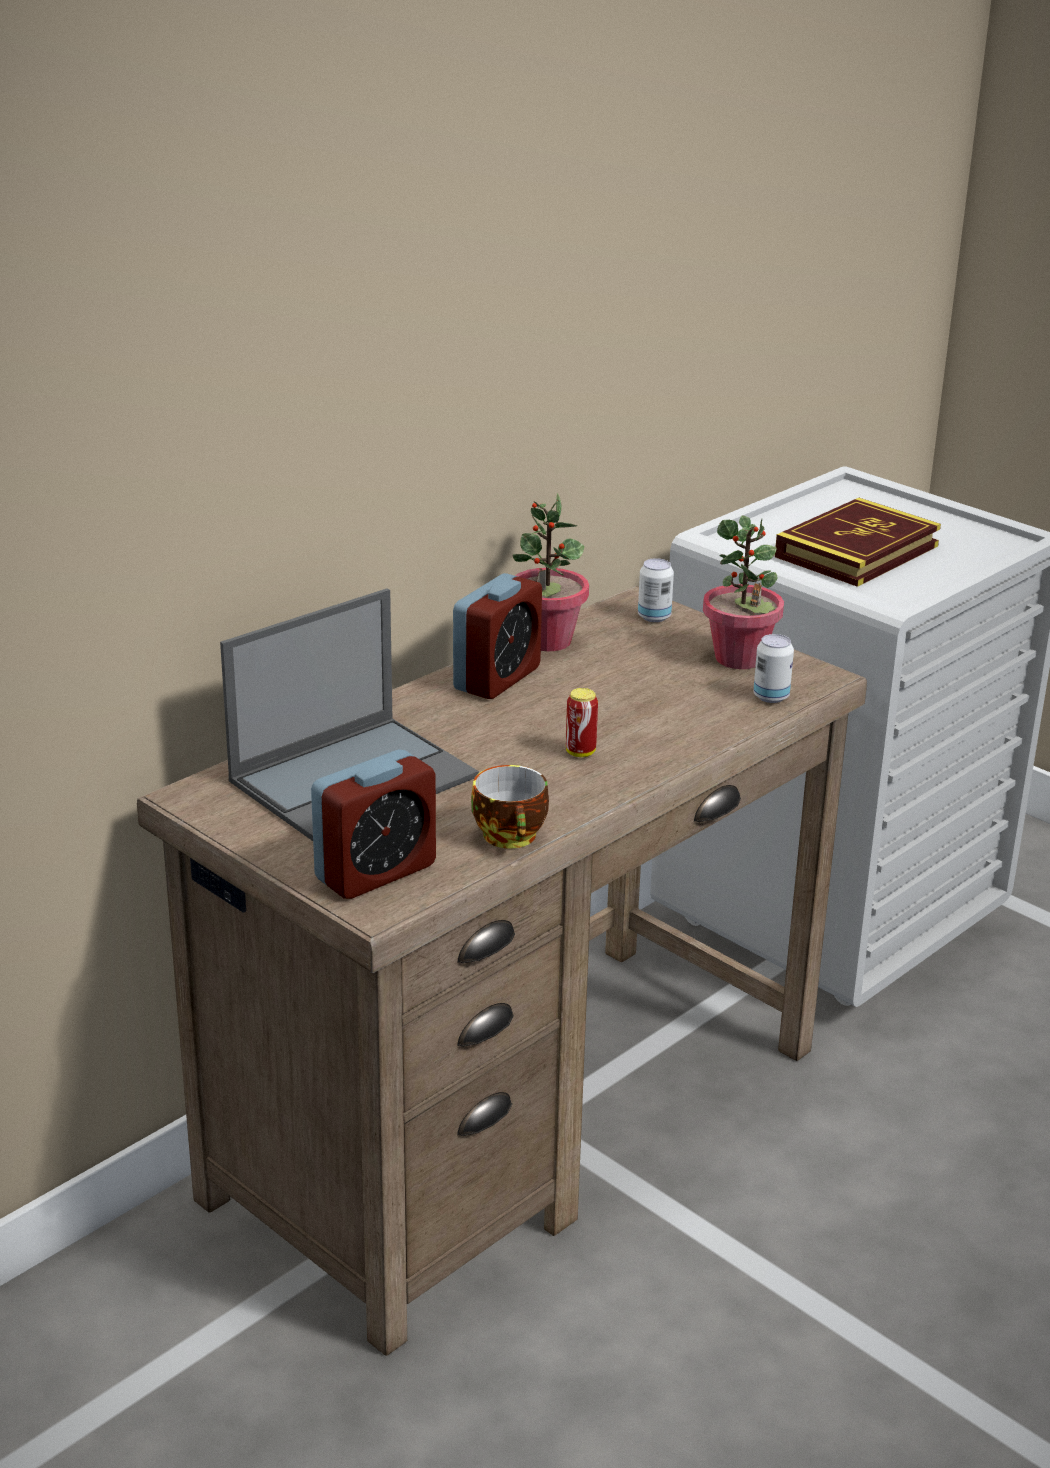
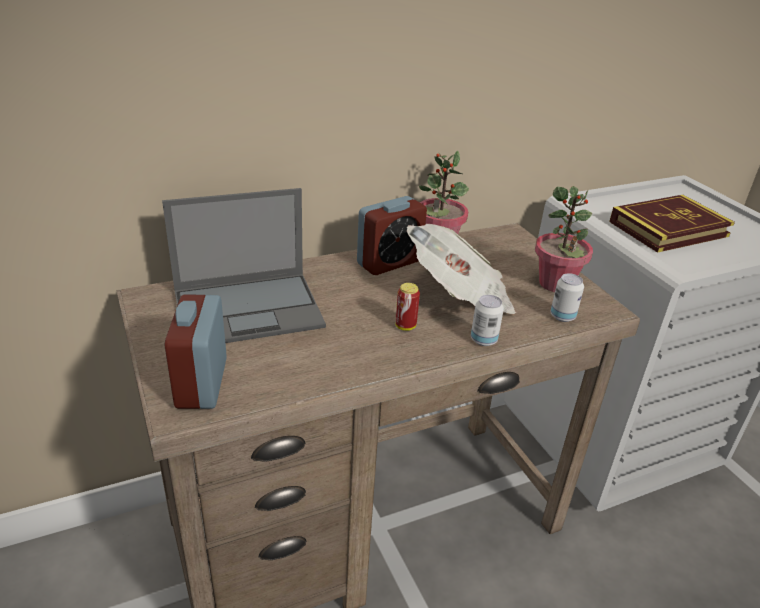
camera: 20 degrees right, 5 degrees up
alarm clock [311,750,436,899] -> alarm clock turned 105 degrees clockwise [165,294,227,409]
cup [471,765,549,849] -> none
can [638,558,674,622] -> can moved to [471,295,504,346]
none -> newspaper [407,224,516,314]

